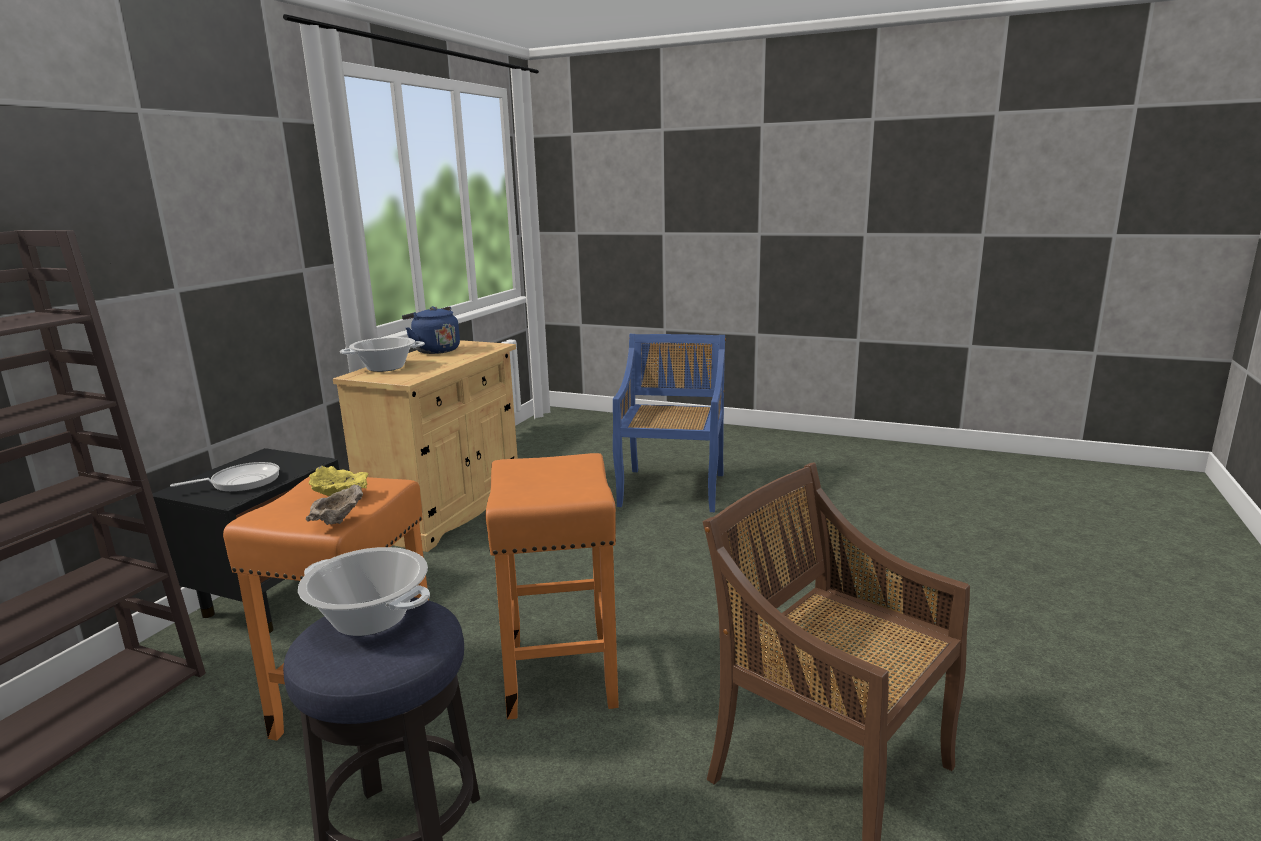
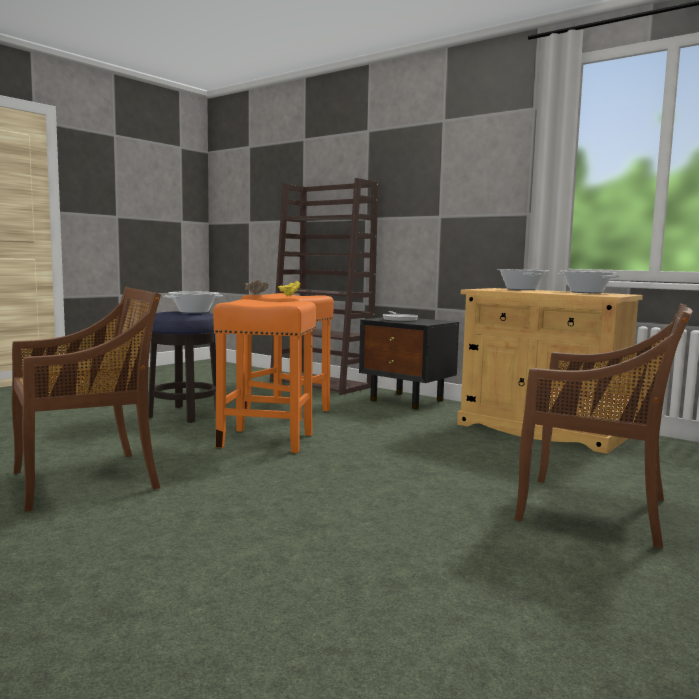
camera: 105 degrees right, 10 degrees down
blue kettle [402,306,460,354] -> cooking pot [558,271,620,294]
blue chair [613,334,726,512] -> brown chair [514,304,693,548]

